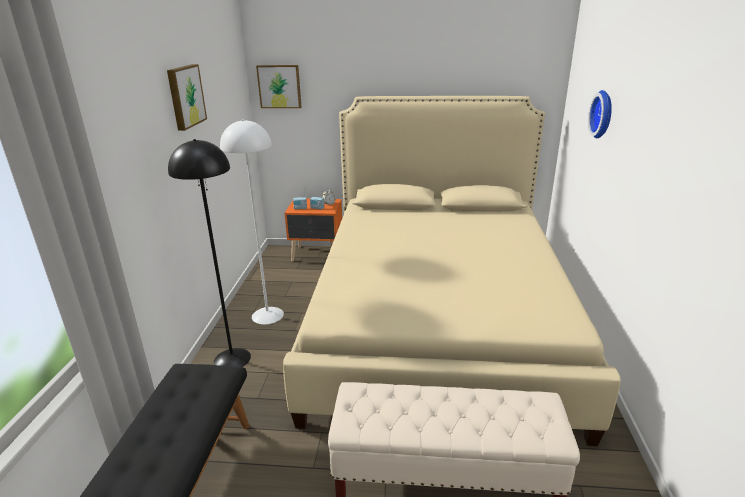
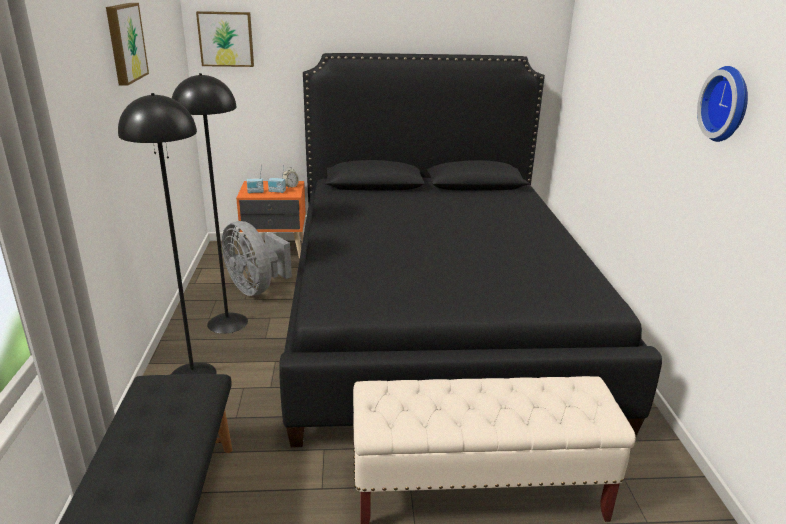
camera: 10 degrees left, 0 degrees up
white floor lamp [220,119,284,325] -> black floor lamp [172,73,248,334]
beige bed [283,96,621,446] -> black bed [279,53,662,447]
wall clock [588,90,612,138] -> wall clock moved to [697,66,748,142]
none -> grey fan [222,221,292,296]

